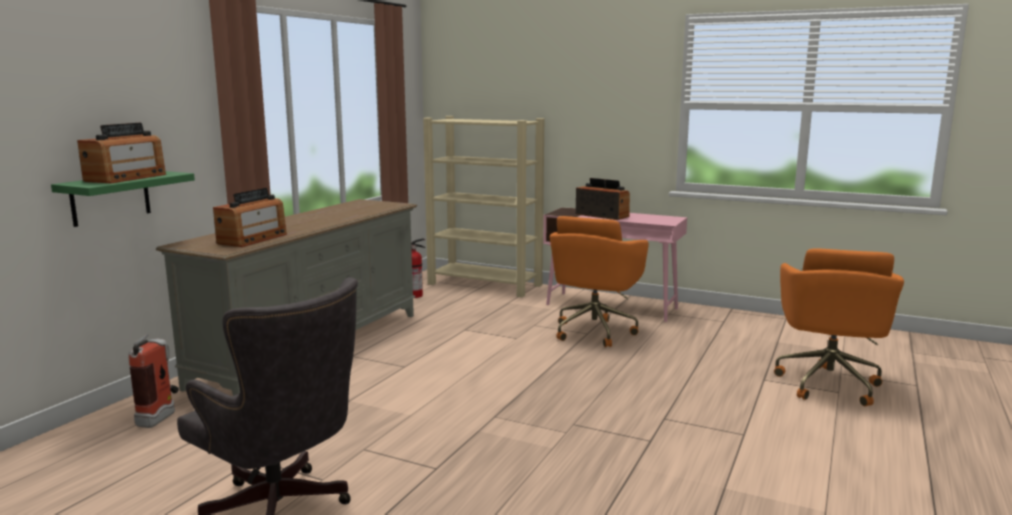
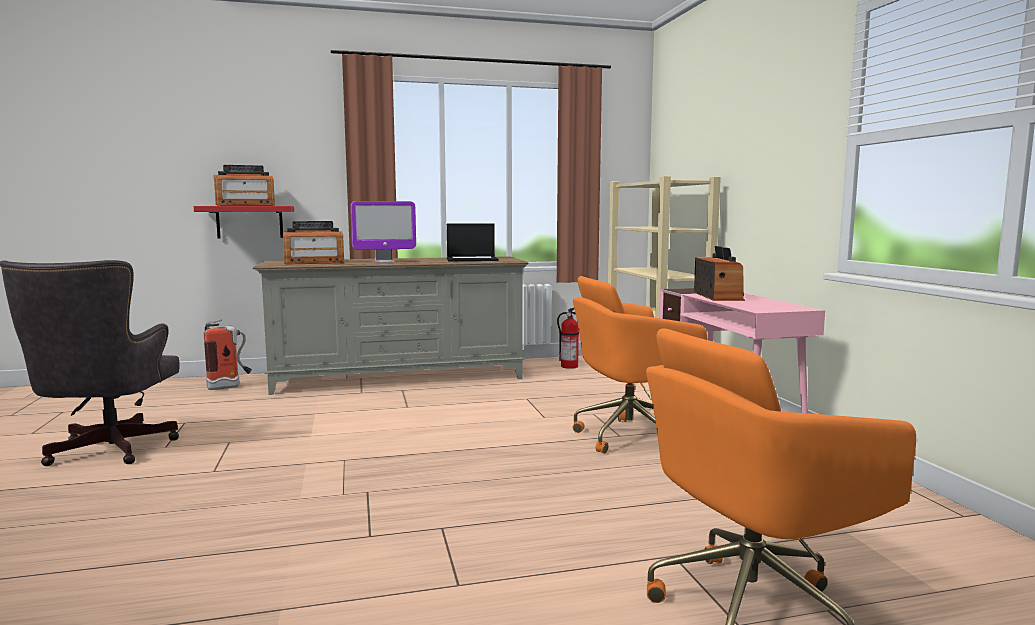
camera: 50 degrees right, 5 degrees down
green shelf [51,171,195,227] -> red shelf [194,206,294,238]
none -> monitor [350,201,416,263]
none -> laptop [447,223,499,261]

